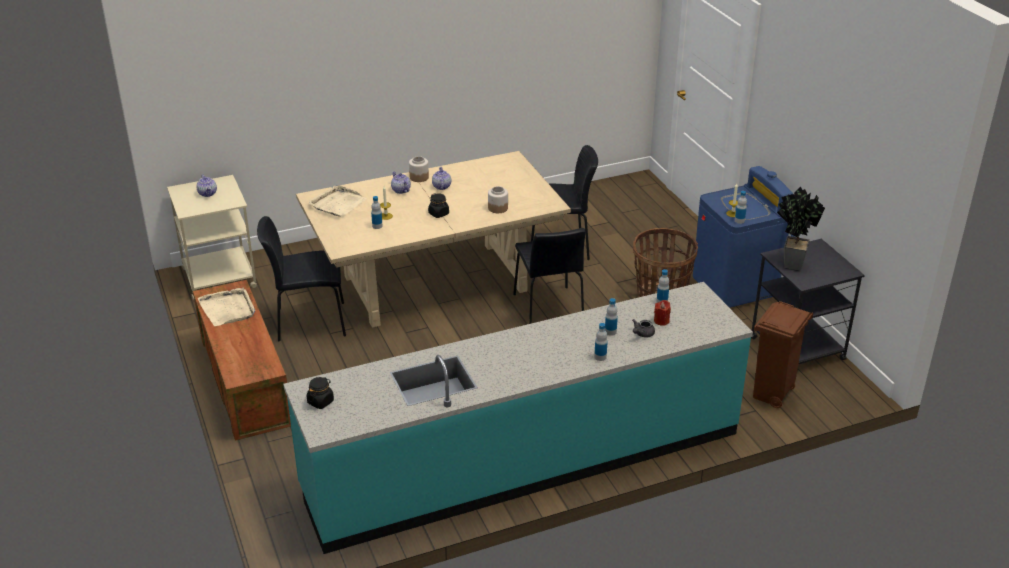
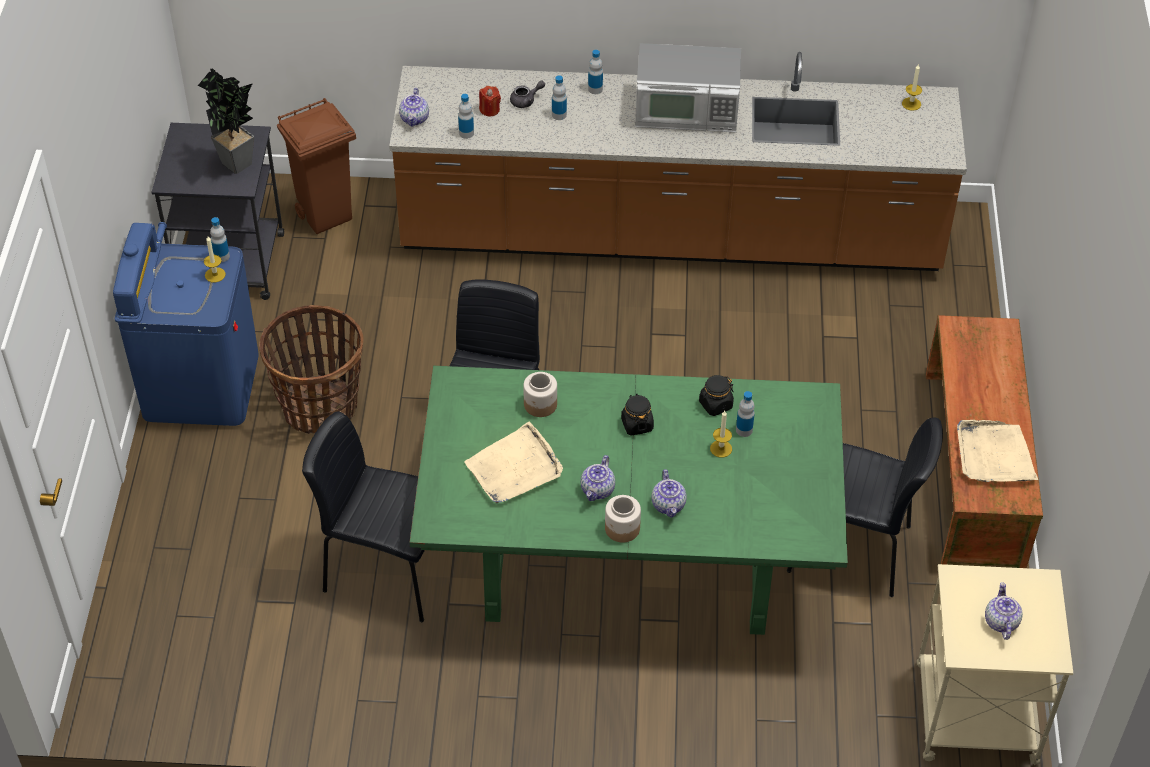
camera: 155 degrees left, 15 degrees up
turquoise counter [283,282,753,554] -> brown counter [389,52,967,271]
beige dining table [296,151,571,328] -> green dining table [409,366,848,635]
black jar [307,377,334,409] -> black jar moved to [699,375,734,416]
beige tray [309,185,367,217] -> beige tray moved to [464,422,563,503]
none -> teapot [399,88,429,127]
none -> microwave [635,43,741,132]
none -> candle [902,64,922,111]

